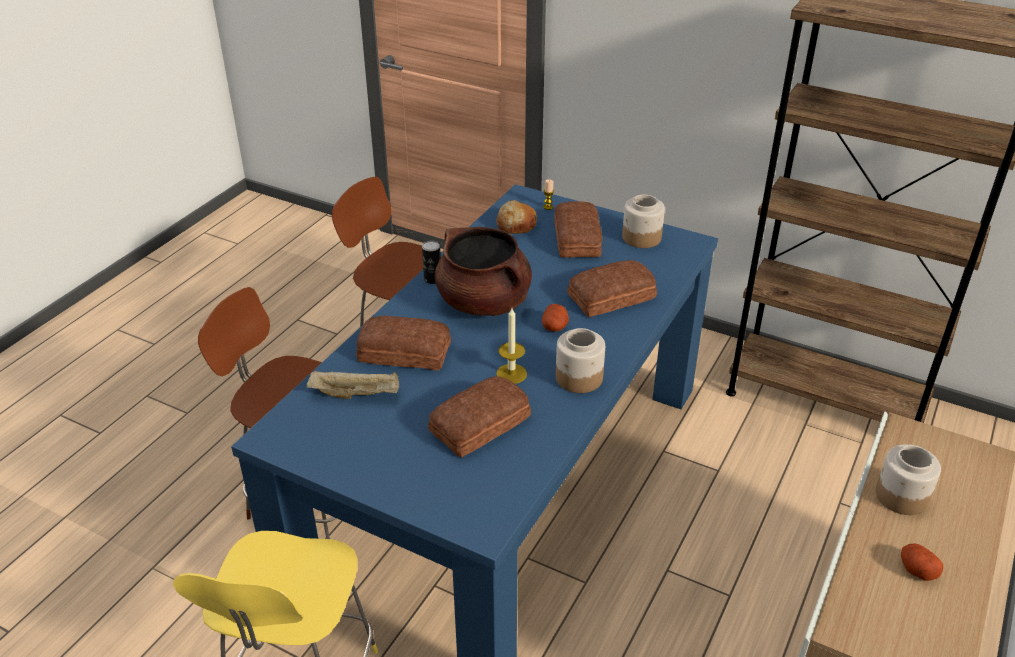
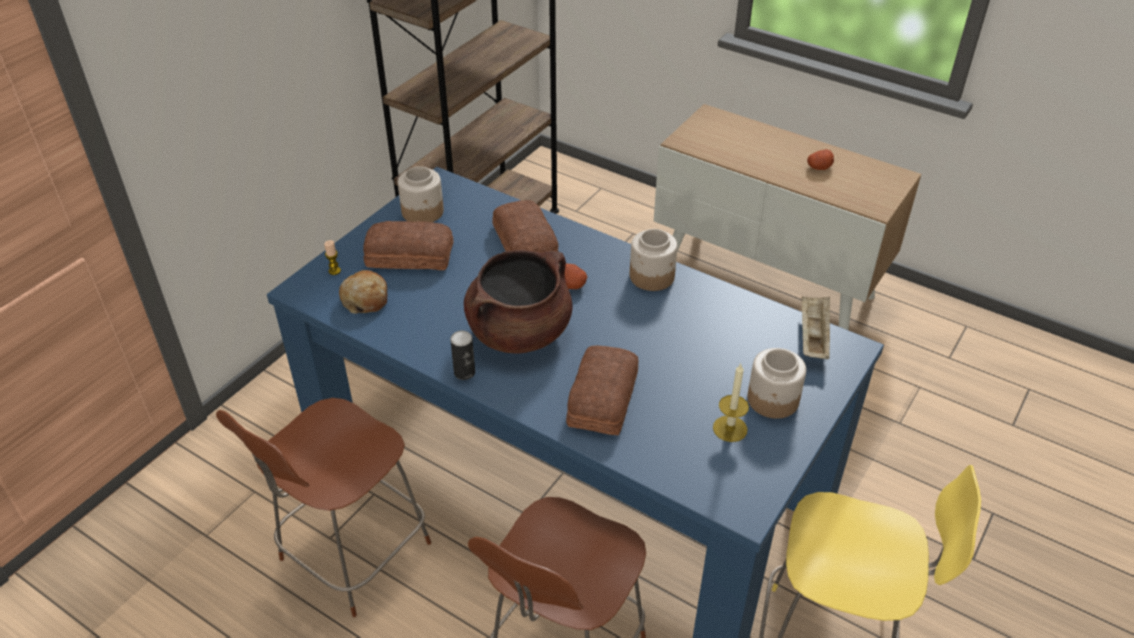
camera: 85 degrees left, 5 degrees up
beige tray [307,370,399,399] -> beige tray moved to [802,296,830,359]
bread [428,376,531,458] -> none
candle [496,308,527,384] -> candle moved to [713,364,749,442]
jar [876,444,941,515] -> jar moved to [748,348,806,419]

